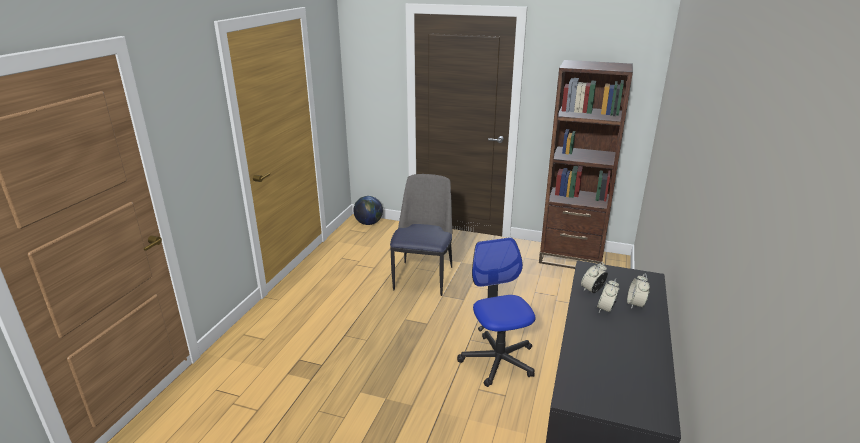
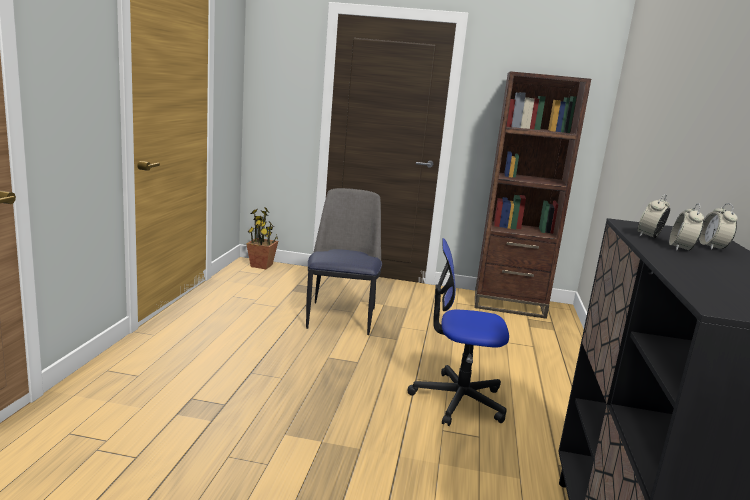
camera: 10 degrees left, 10 degrees down
globe [353,196,383,225] -> potted plant [246,207,278,269]
office chair [457,237,536,387] -> office chair turned 60 degrees counterclockwise [408,238,509,426]

